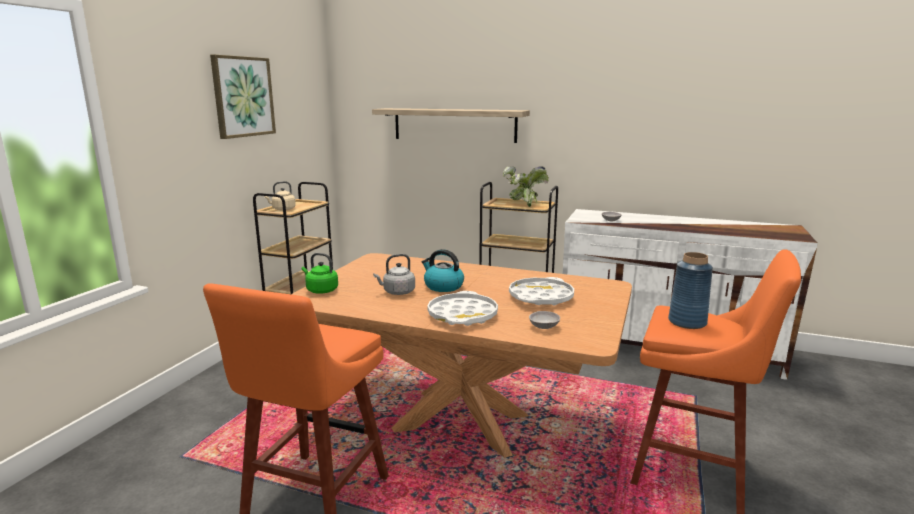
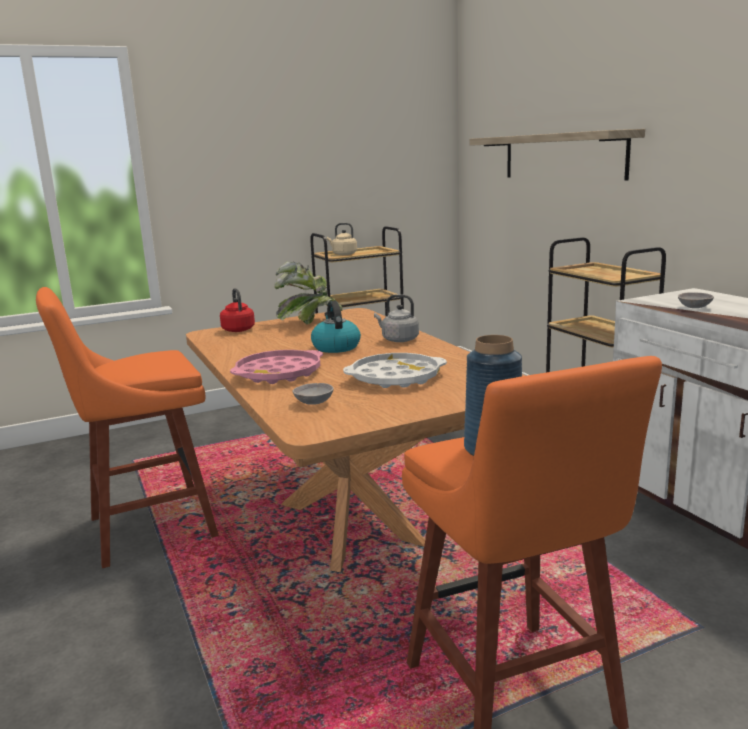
camera: 45 degrees right, 0 degrees up
picture [210,55,276,139] -> none
green kettle [302,253,338,294] -> red kettle [220,288,255,332]
grey kettle [373,254,415,295] -> grey kettle moved to [374,294,419,342]
white tray [427,291,498,326] -> pink tray [230,350,323,384]
potted plant [503,166,549,207] -> potted plant moved to [274,262,342,324]

